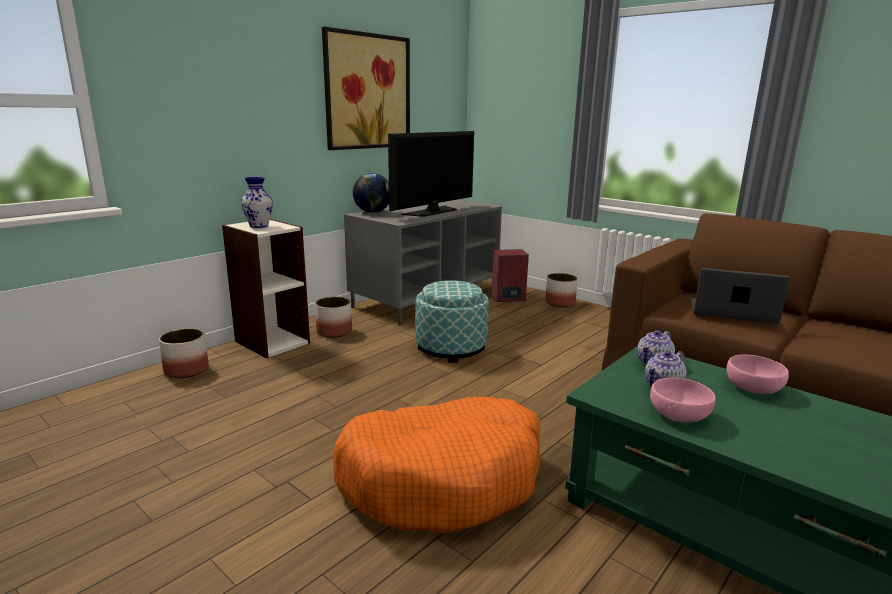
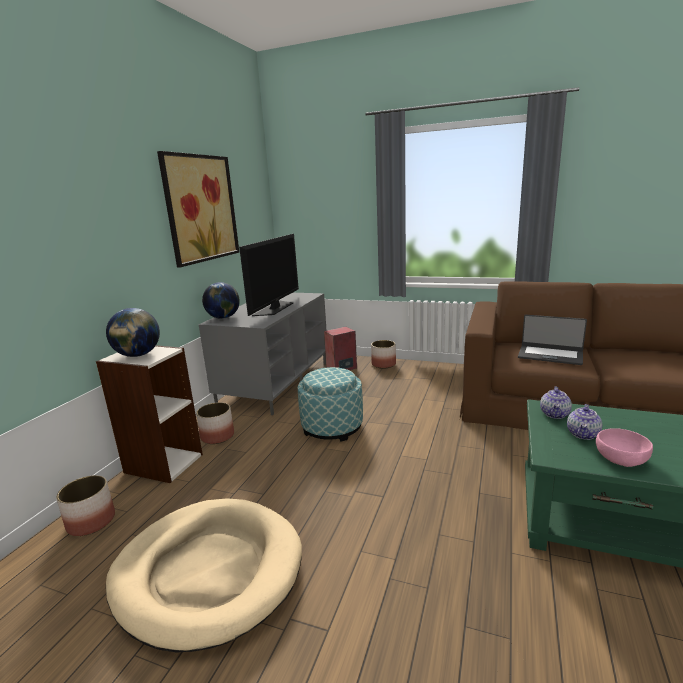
camera: 20 degrees left, 0 degrees up
vase [241,177,273,228] -> globe [106,308,160,357]
orange dog bed [333,397,540,534] -> none
laptop [690,268,790,324] -> laptop turned 150 degrees counterclockwise [518,315,587,365]
pink bowl [727,354,789,394] -> none
none -> beige dog bed [106,498,302,653]

